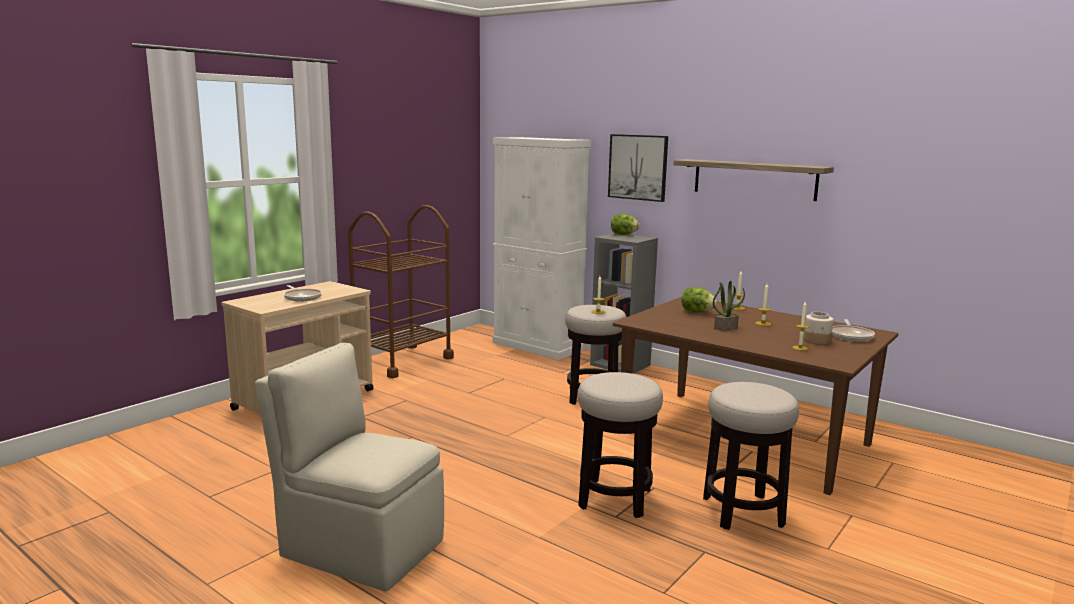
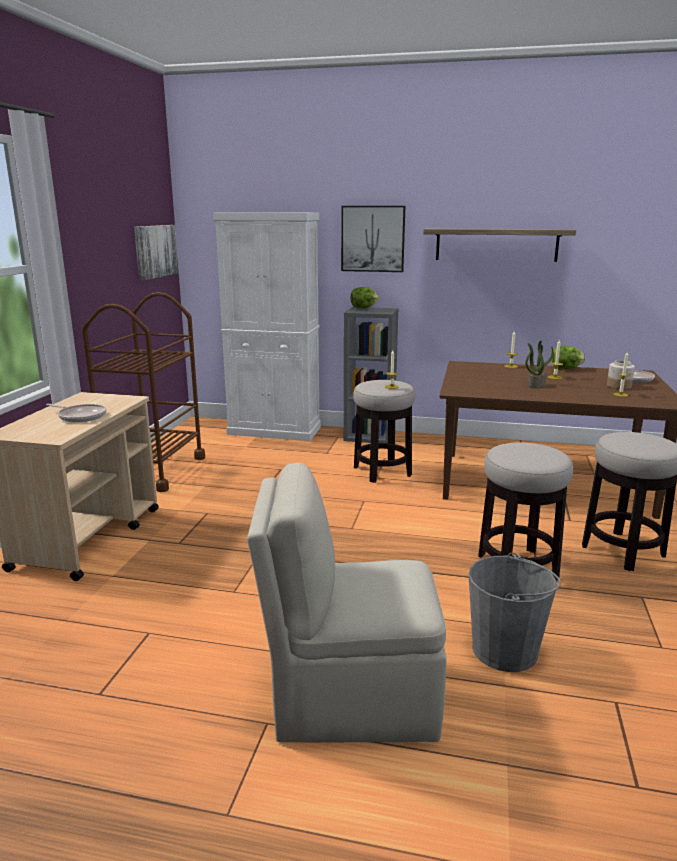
camera: 25 degrees left, 5 degrees up
lettuce [682,287,717,312] -> lettuce moved to [552,346,585,369]
none -> picture [134,225,179,281]
none -> grey bucket [469,552,561,672]

